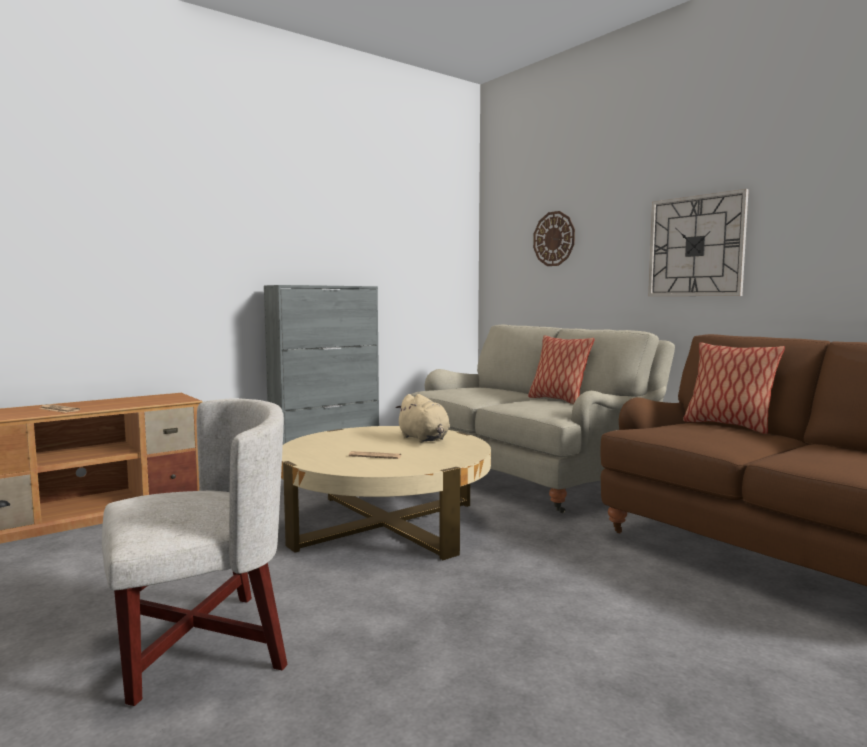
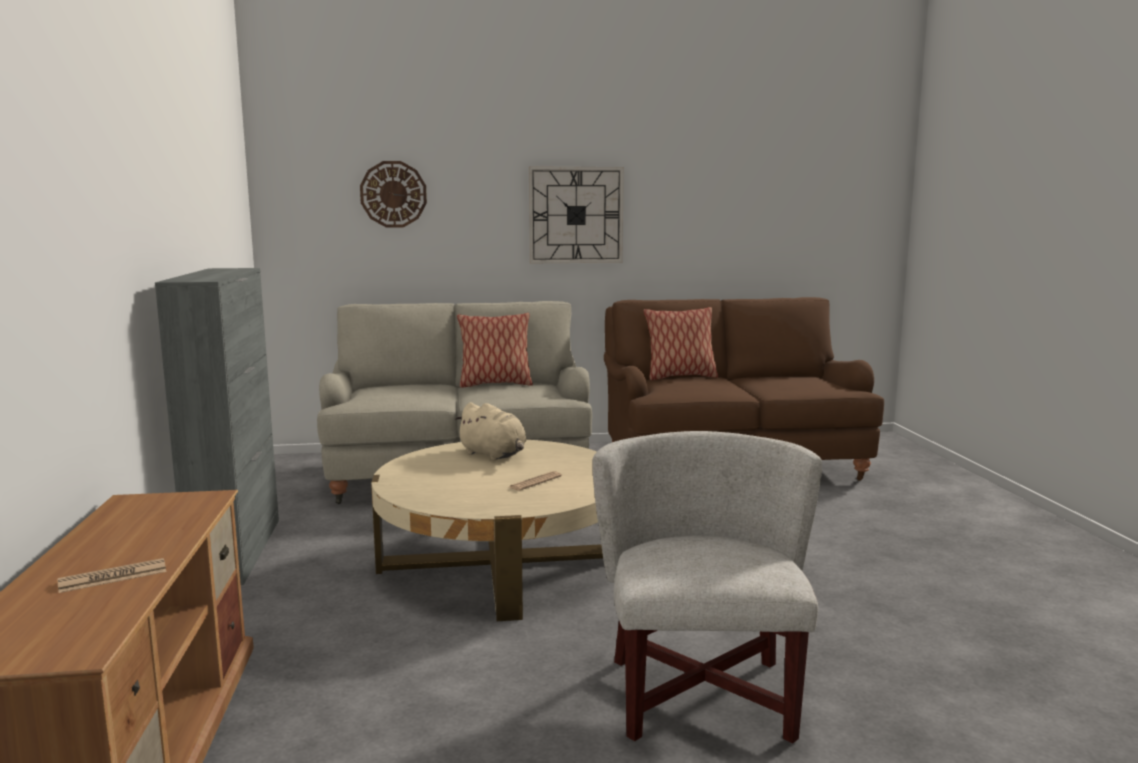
camera: 60 degrees left, 5 degrees up
beige plush toy [396,394,450,443] -> beige plush toy turned 45 degrees clockwise [455,402,527,461]

